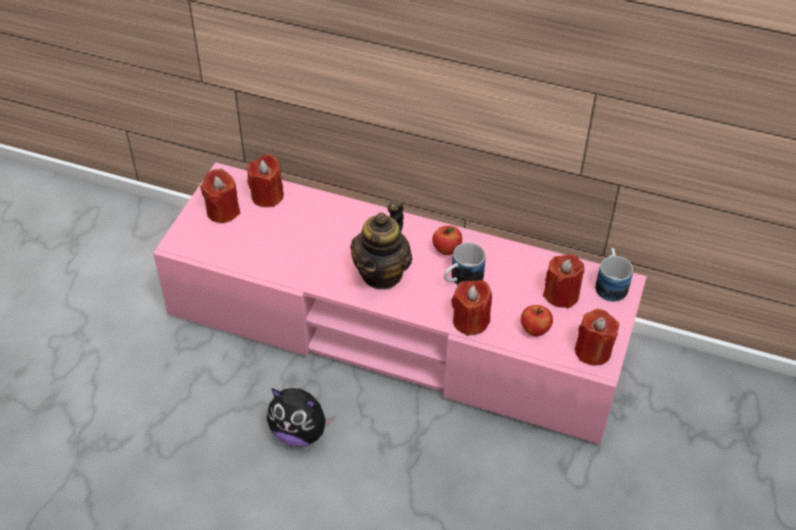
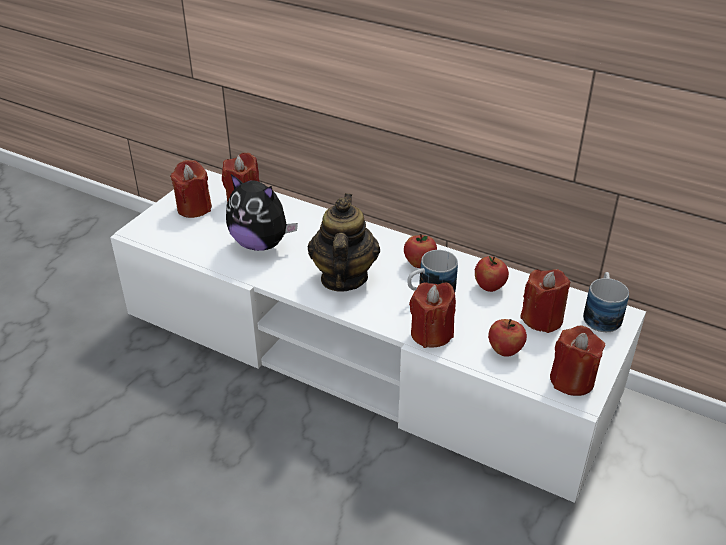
camera: 10 degrees right, 10 degrees down
pink tv stand [153,162,647,444] -> white tv stand [110,169,646,503]
plush toy [267,388,336,447] -> plush toy moved to [226,174,298,251]
teapot [350,200,412,290] -> teapot turned 150 degrees clockwise [308,193,380,292]
none -> apple [475,256,509,292]

